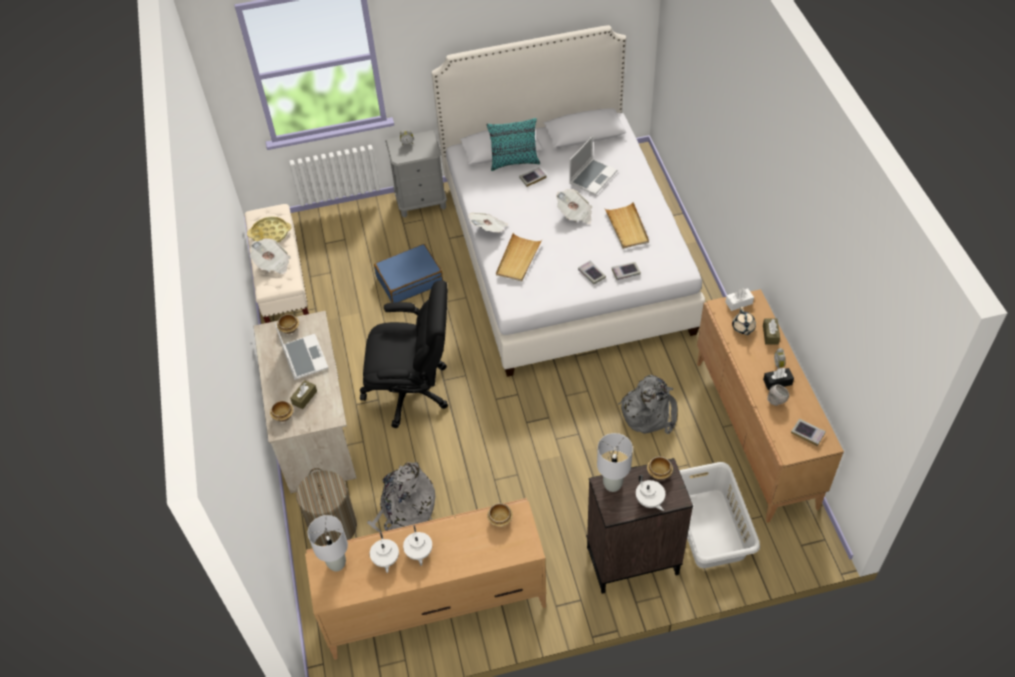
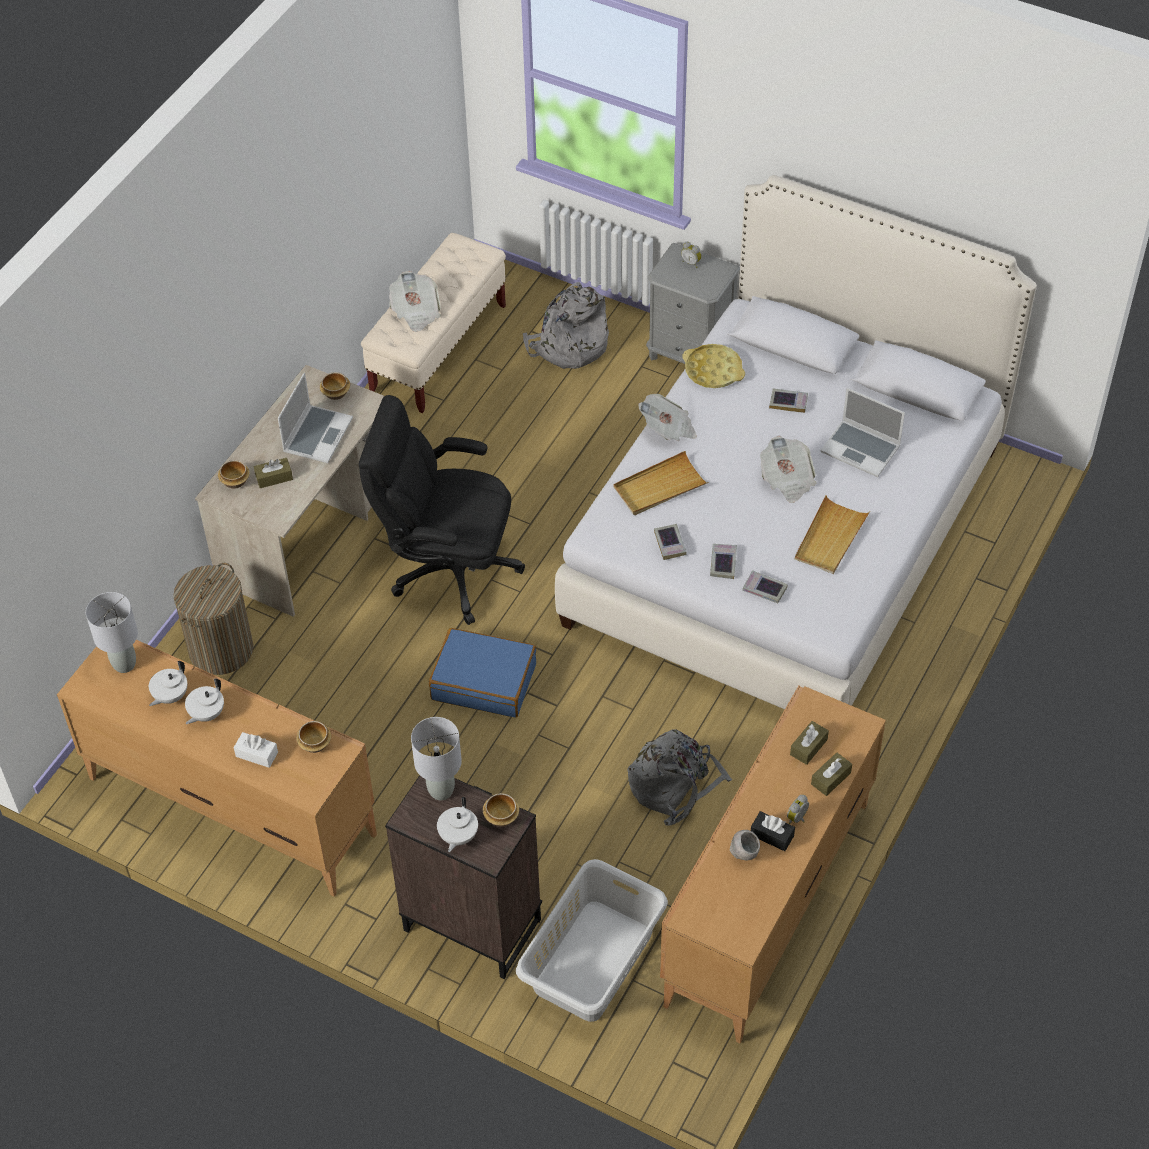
camera: 40 degrees right, 0 degrees up
yellow tray [247,216,291,243] -> yellow tray moved to [682,344,745,388]
black office chair [360,280,448,428] -> black office chair turned 150 degrees clockwise [359,395,525,625]
grey backpack [367,462,435,532] -> grey backpack moved to [523,282,609,369]
blue suitcase [374,244,443,303] -> blue suitcase moved to [429,628,536,718]
turquoise pillow [487,118,540,171] -> none
laptop [569,136,617,195] -> laptop turned 45 degrees clockwise [820,388,905,477]
white tissue box [725,288,754,311] -> white tissue box moved to [234,732,278,768]
beige teapot [732,307,756,335] -> brown tissue box [790,721,829,765]
book [791,418,826,446] -> book moved to [654,524,687,560]

